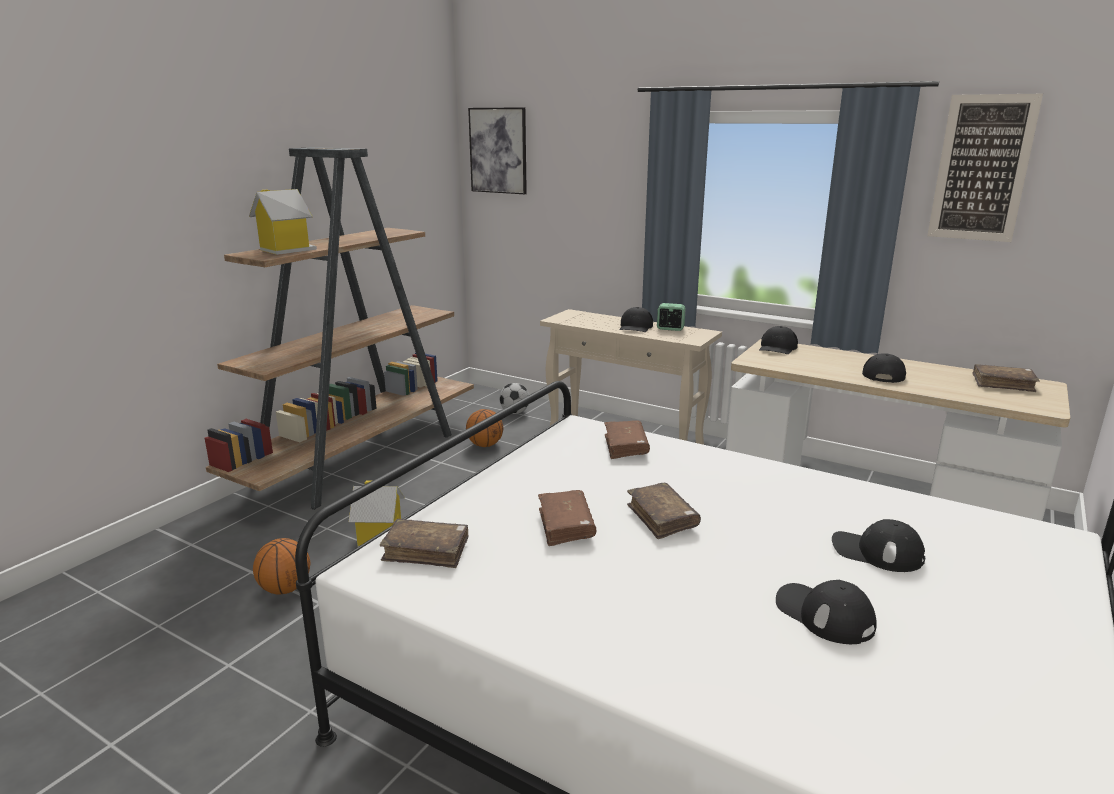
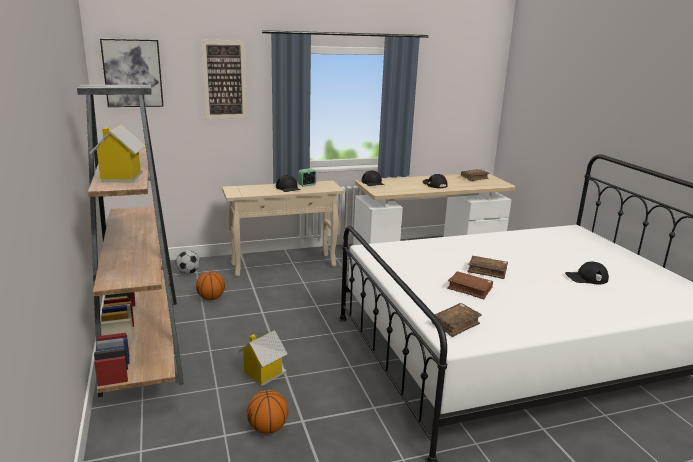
camera: 50 degrees left, 0 degrees up
brown book [604,420,650,459] -> none
black cap [832,519,925,572] -> none
picture [927,94,1043,242] -> picture moved to [201,39,248,119]

